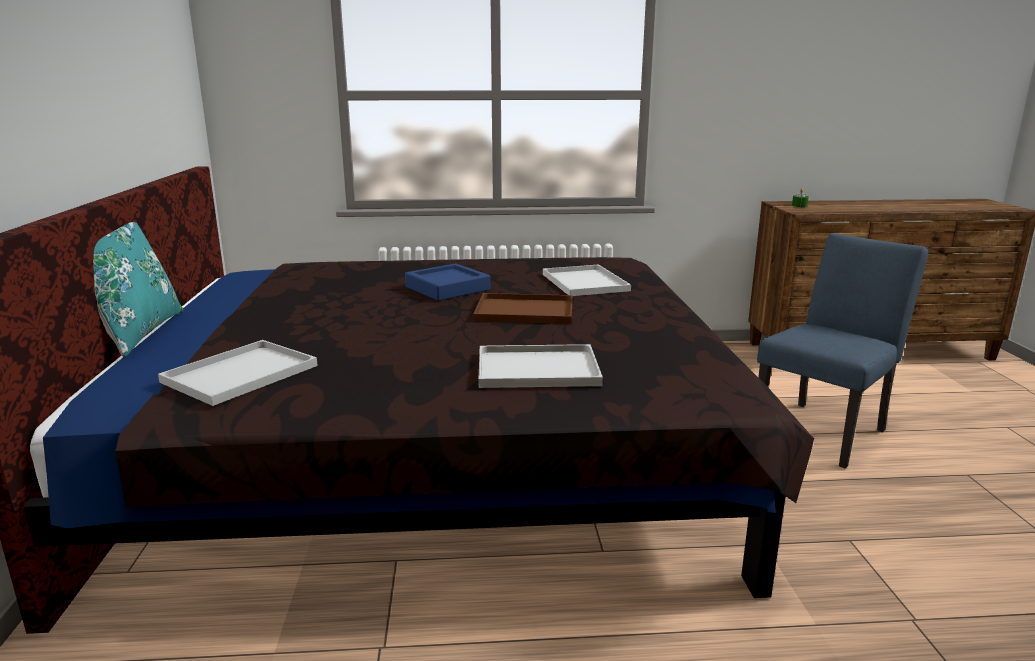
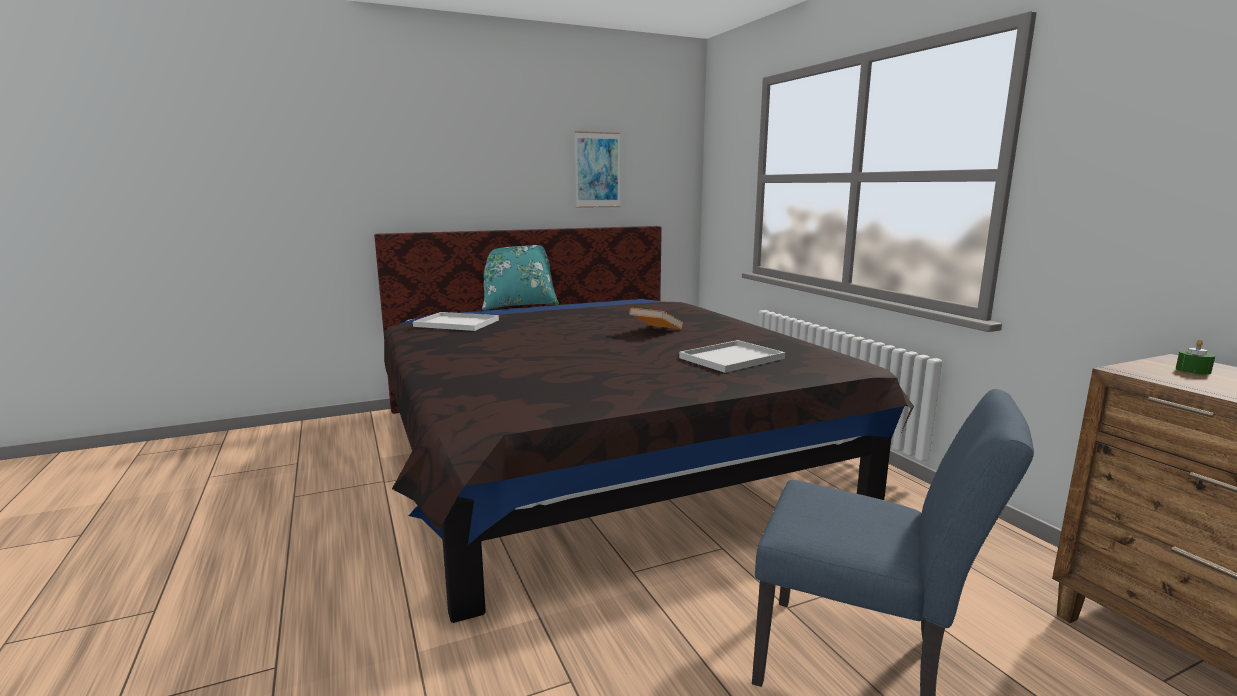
camera: 70 degrees right, 5 degrees down
blue tray [405,263,490,301] -> orange book [629,308,684,329]
brown tray [473,293,573,324] -> none
white tray [478,344,603,388] -> none
none -> picture [575,131,620,208]

